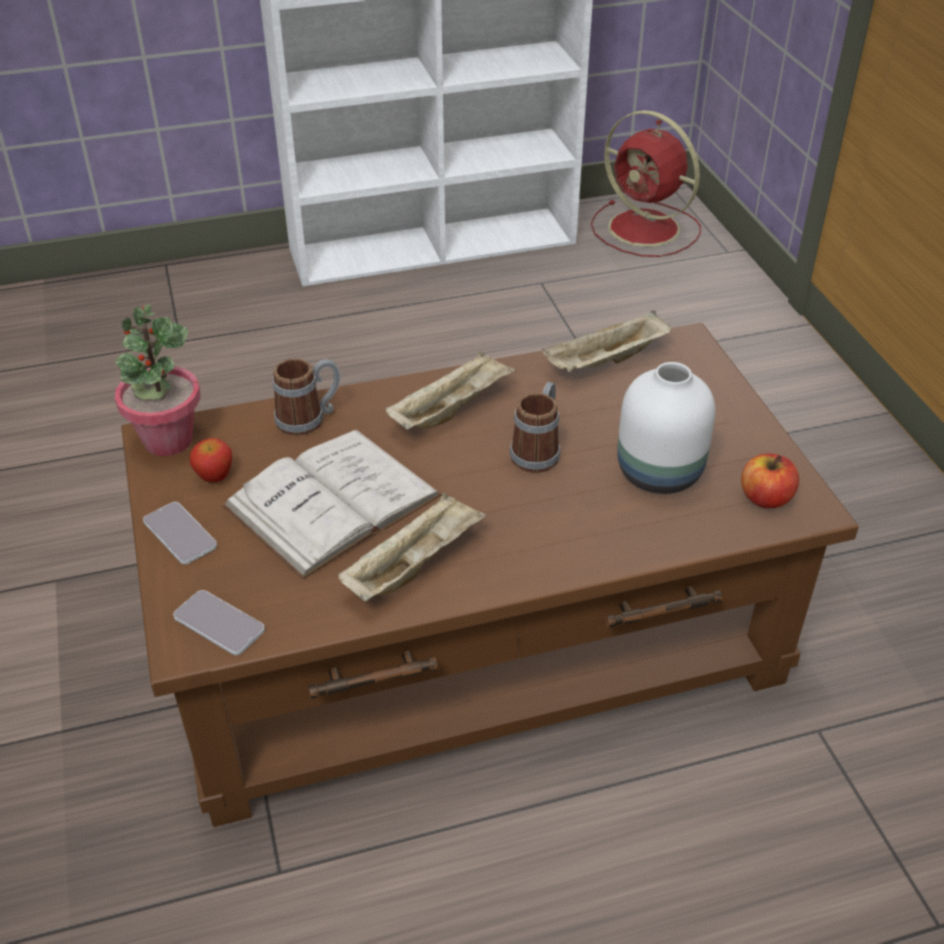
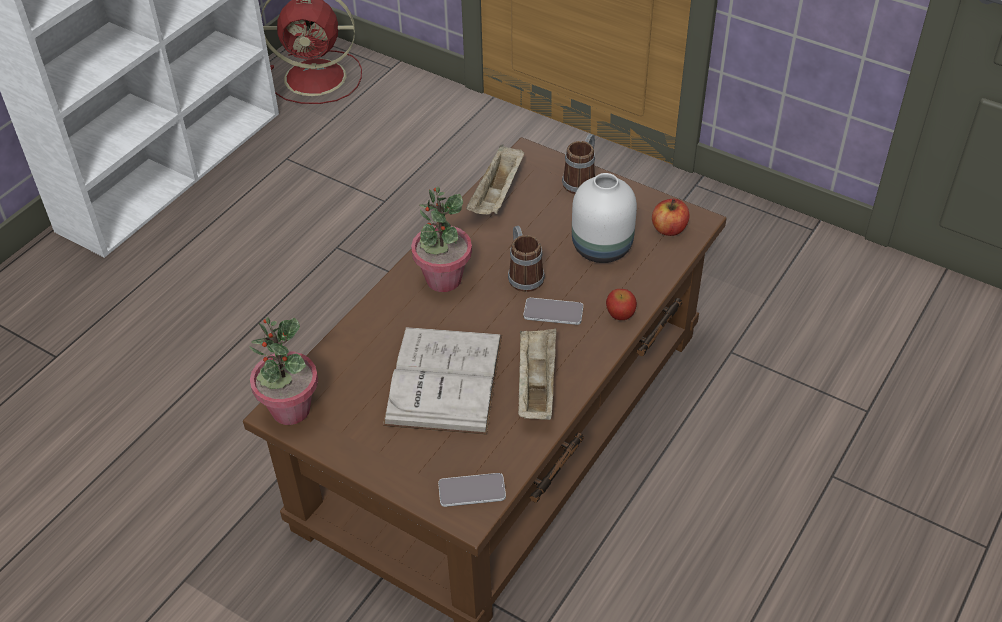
camera: 40 degrees left, 5 degrees up
phone [143,502,217,564] -> phone moved to [523,298,583,325]
apple [190,438,232,482] -> apple moved to [606,289,637,320]
mug [273,358,340,436] -> mug moved to [562,134,596,194]
beige tray [385,351,516,430] -> potted plant [411,187,472,292]

